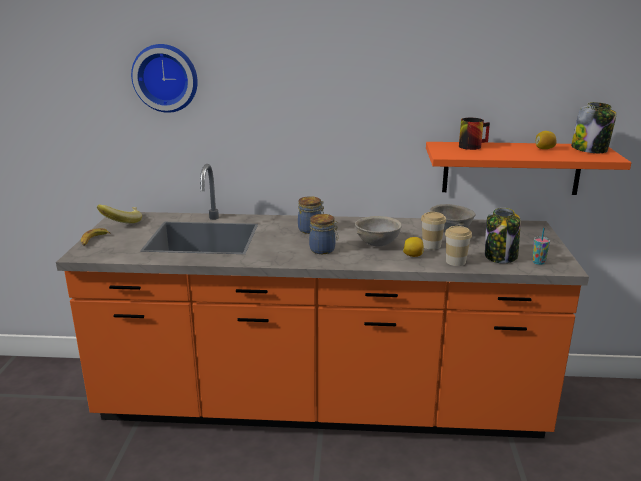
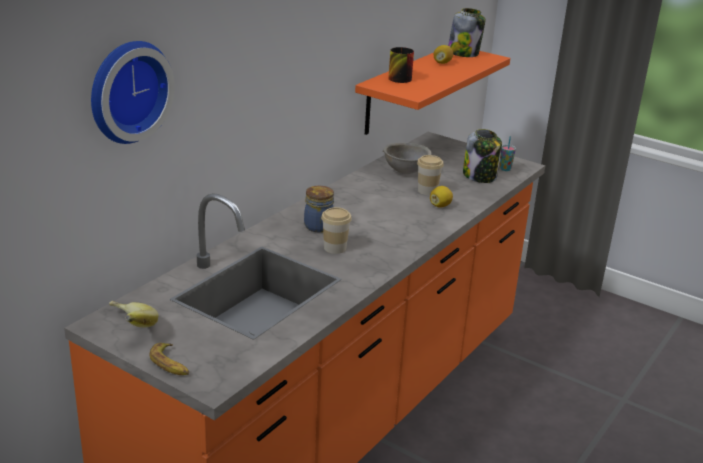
camera: 60 degrees left, 5 degrees up
jar [309,214,338,254] -> none
grey bowl [355,216,402,247] -> none
cup [445,226,472,266] -> cup moved to [321,207,352,254]

